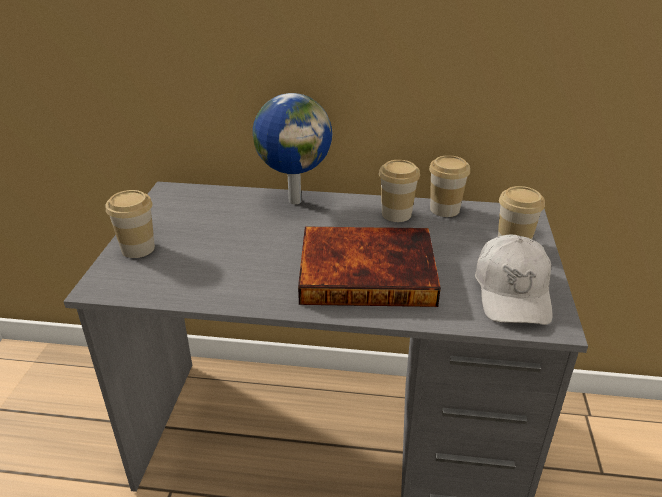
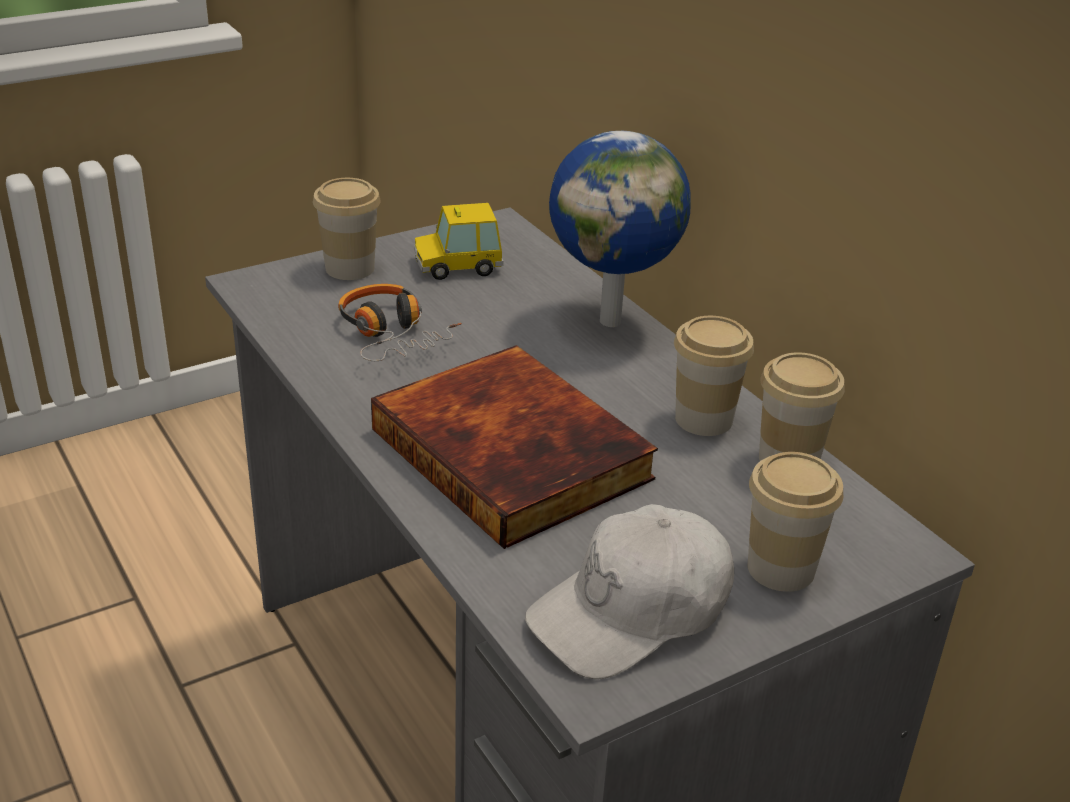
camera: 50 degrees right, 0 degrees up
none -> headphones [338,284,462,361]
none -> toy car [414,203,504,280]

